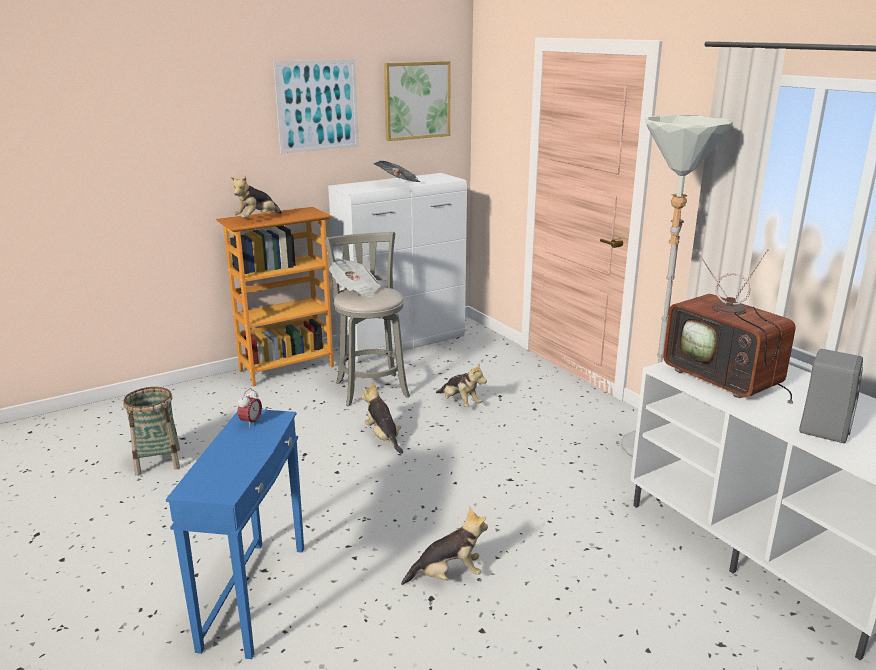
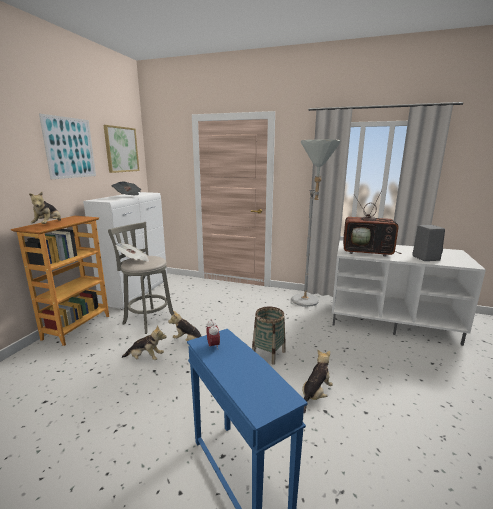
camera: 40 degrees left, 5 degrees down
basket [123,387,180,476] -> basket moved to [252,306,286,365]
plush toy [436,363,487,407] -> plush toy moved to [121,325,167,360]

